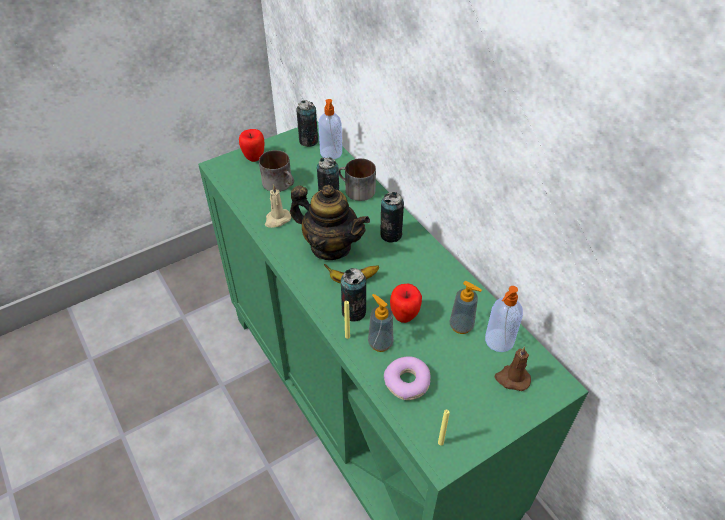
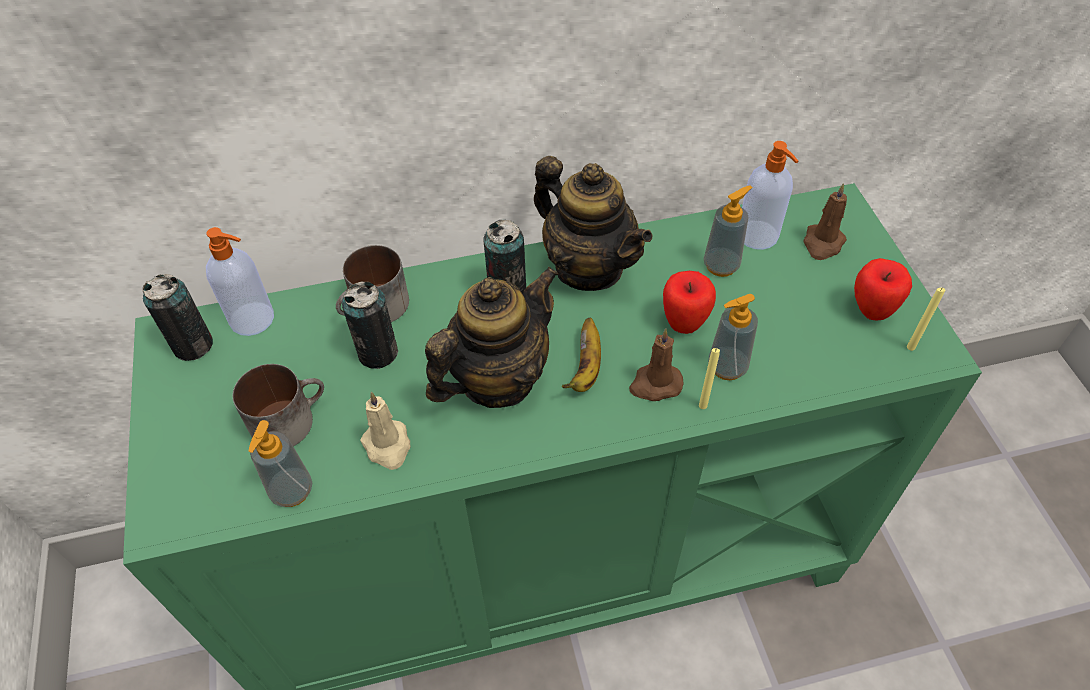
camera: 70 degrees left, 5 degrees up
apple [239,129,265,162] -> apple moved to [854,258,912,320]
can [341,268,366,322] -> brown candle [629,328,684,401]
donut [384,357,430,400] -> none
none -> soap dispenser [248,420,312,507]
none -> teapot [534,156,652,291]

